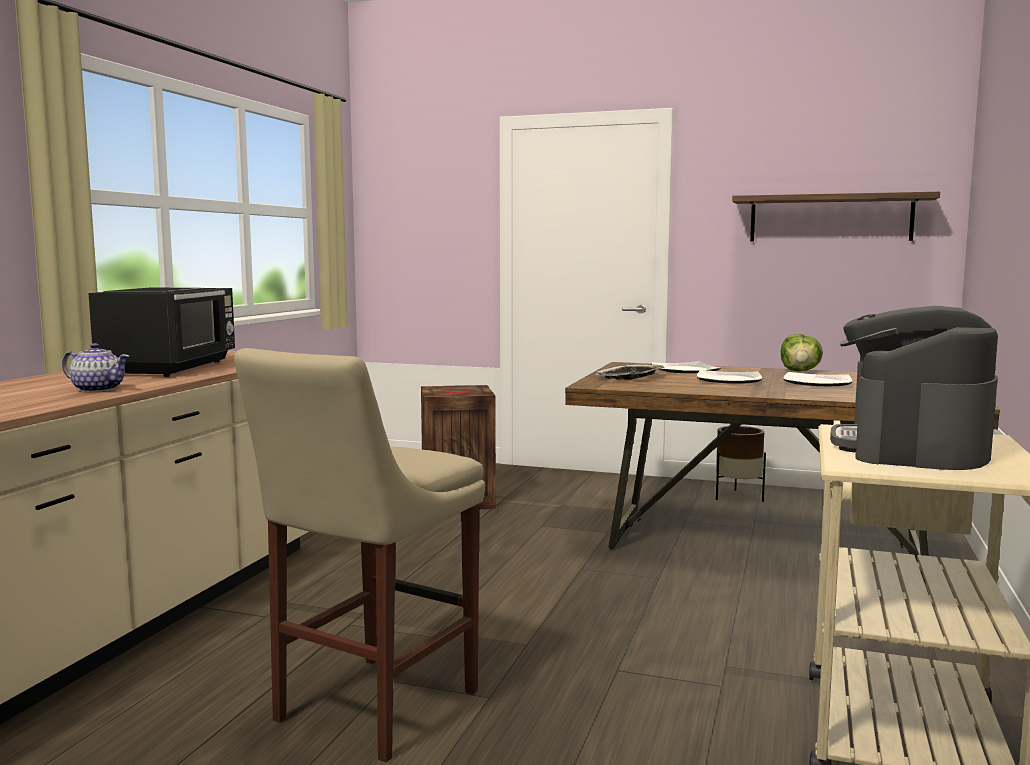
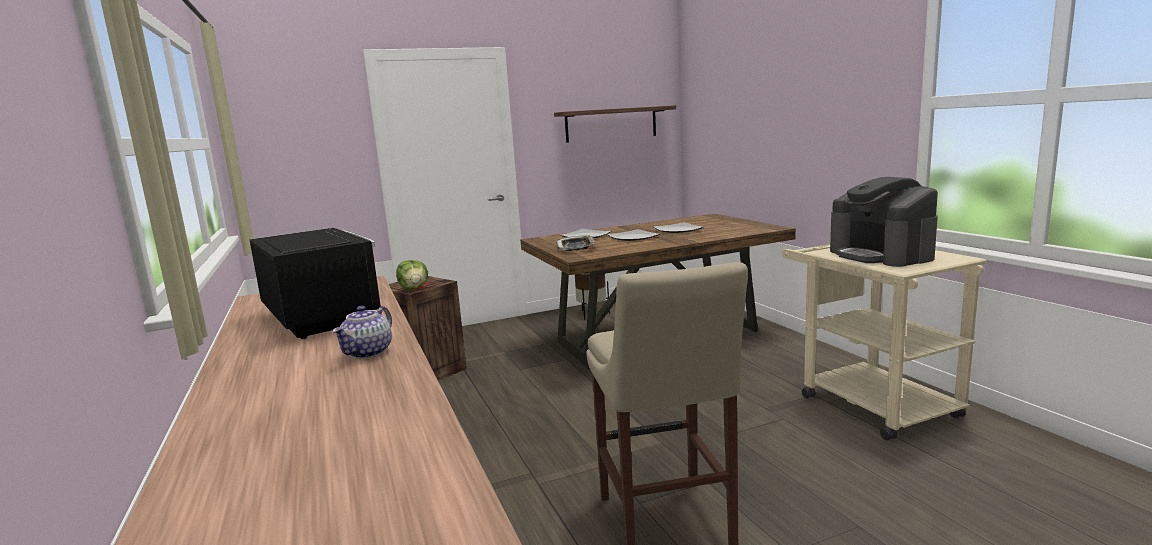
camera: 40 degrees left, 5 degrees up
teapot [62,343,129,392] -> teapot turned 135 degrees clockwise [332,306,392,359]
lettuce [781,334,823,371] -> lettuce moved to [396,260,428,289]

